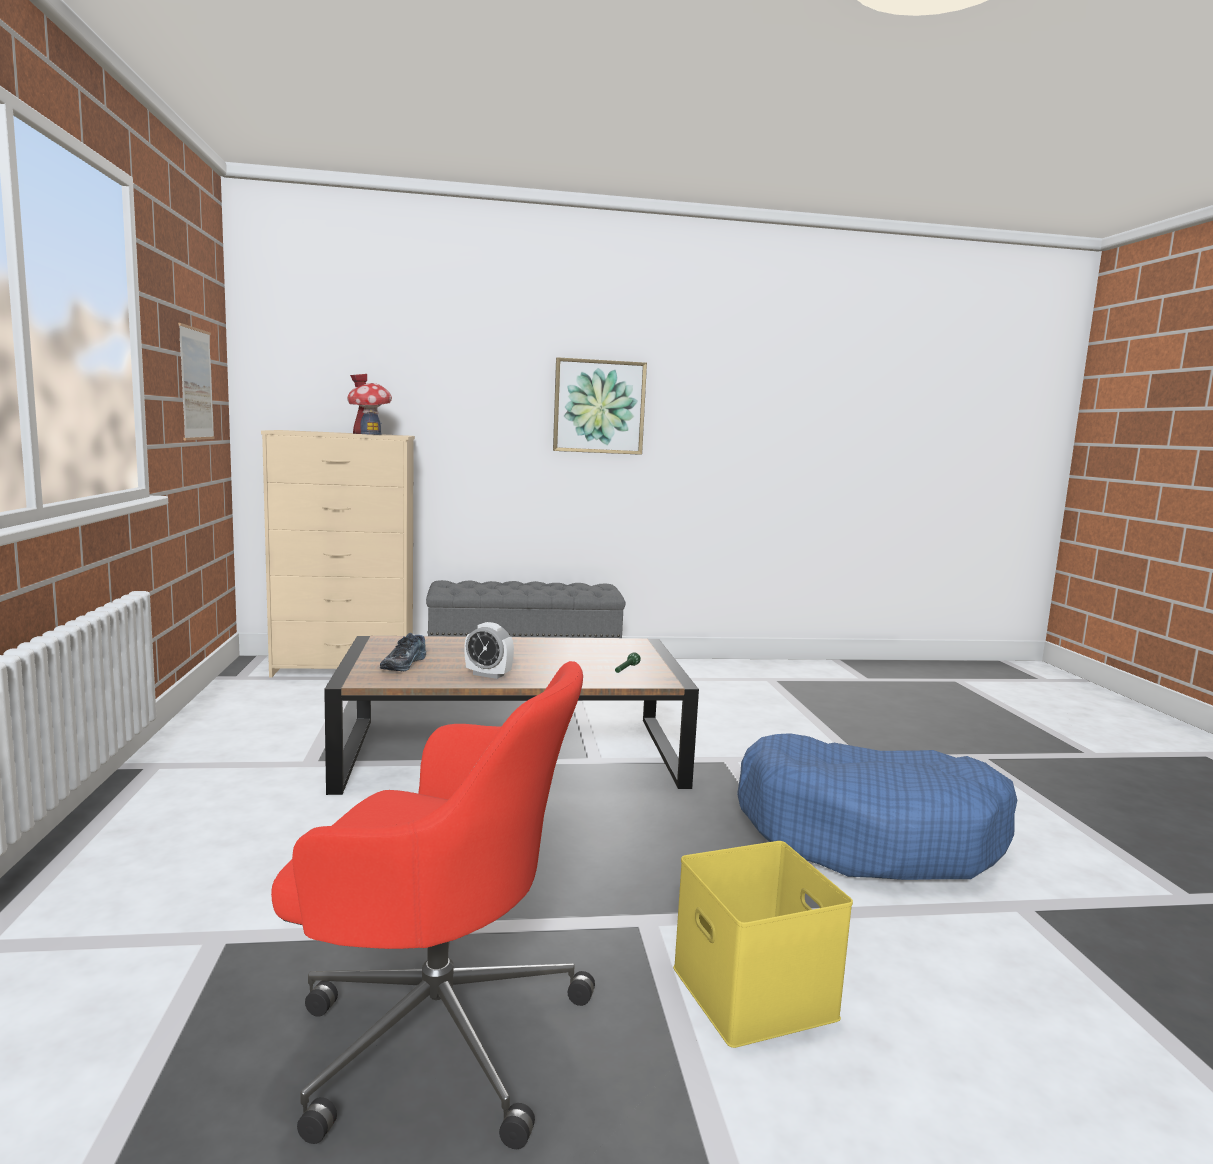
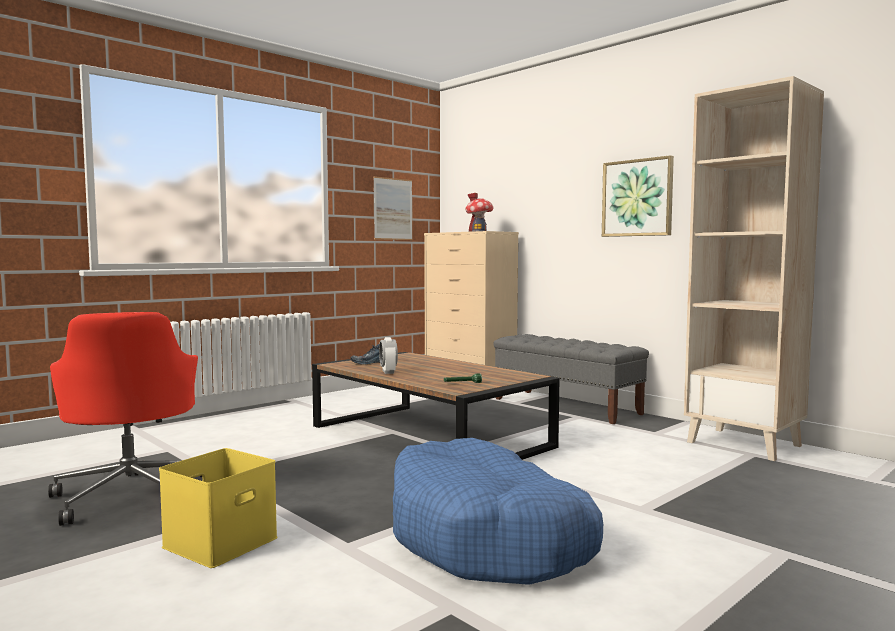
camera: 55 degrees right, 5 degrees down
none -> beige bookcase [684,76,824,461]

